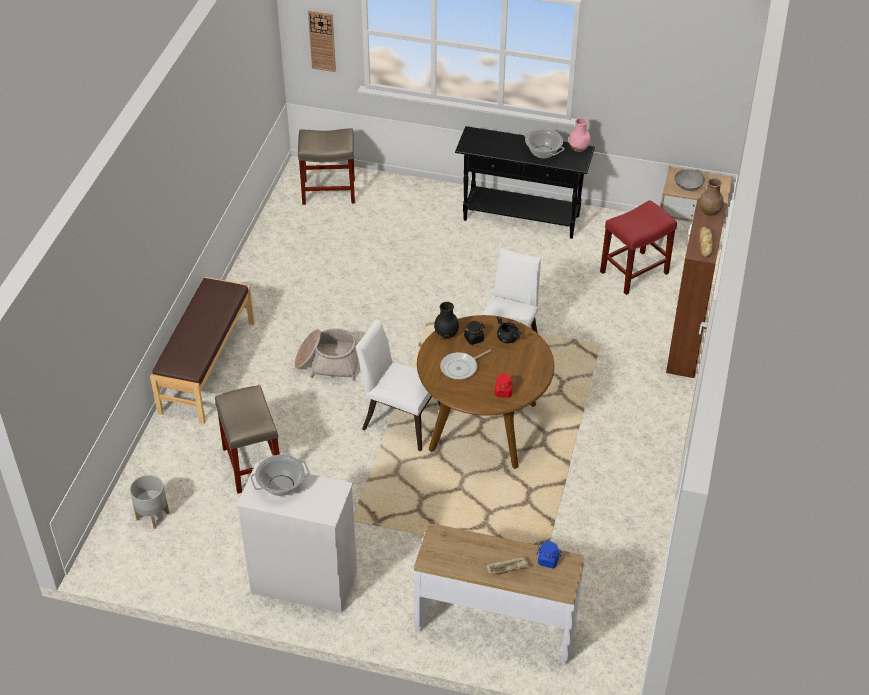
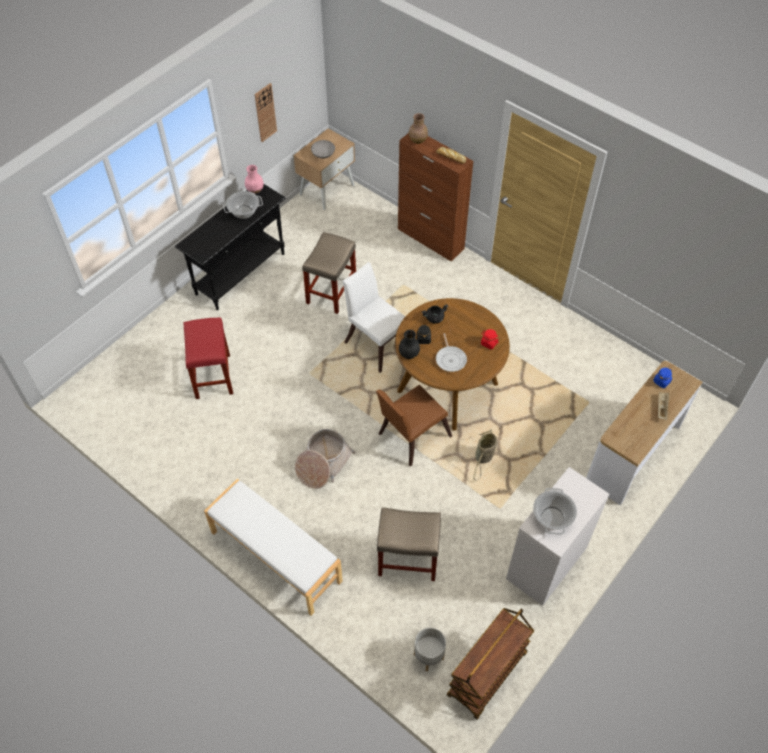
camera: 65 degrees left, 10 degrees up
brown bench [150,277,255,423] -> white bench [204,479,343,616]
beige stool [298,128,355,205] -> beige stool moved to [302,232,356,314]
wall clock [308,11,336,72] -> wall clock moved to [254,83,277,142]
white chair [355,319,440,451] -> brown chair [376,385,452,467]
red stool [600,200,677,295] -> red stool moved to [184,317,233,399]
none -> brown cart [447,608,534,720]
none -> basket [473,430,497,481]

